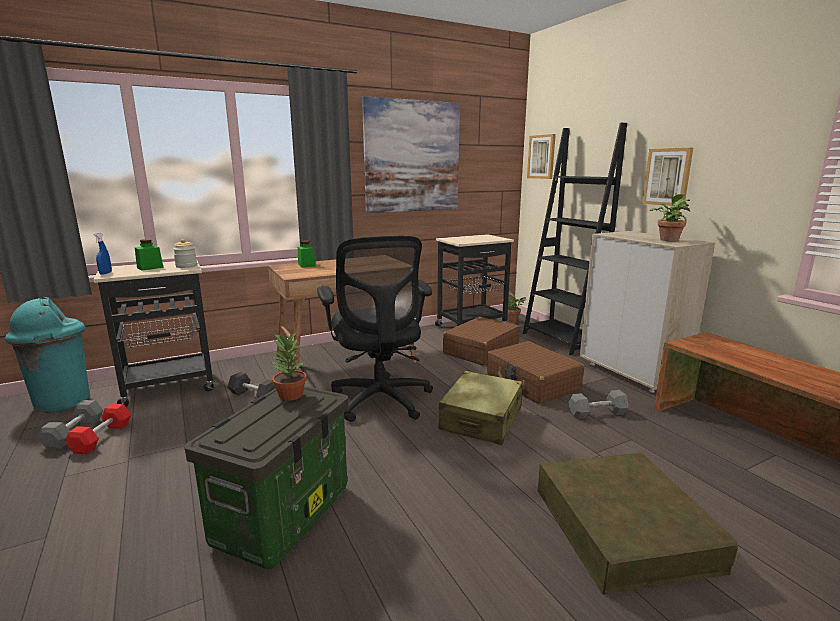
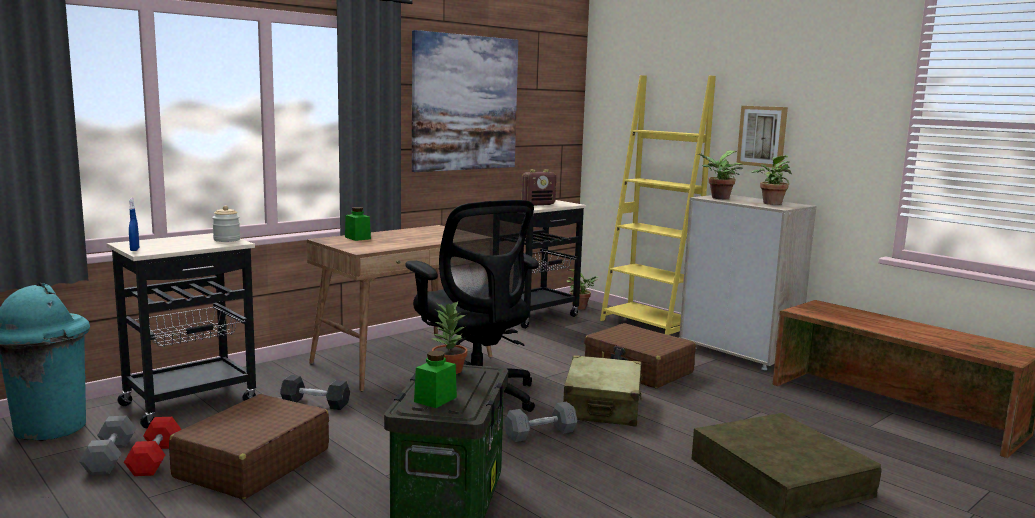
camera: 15 degrees left, 5 degrees down
green jar [135,239,164,271] -> green jar moved to [414,351,457,408]
brown suitcase [443,317,520,366] -> brown suitcase moved to [169,394,329,499]
black bookcase [523,123,627,355] -> yellow bookcase [600,75,716,335]
picture [527,134,556,179] -> none
grey dumbbell [569,390,629,419] -> grey dumbbell moved to [505,402,577,442]
none -> radio [522,169,556,205]
none -> potted plant [697,151,743,199]

